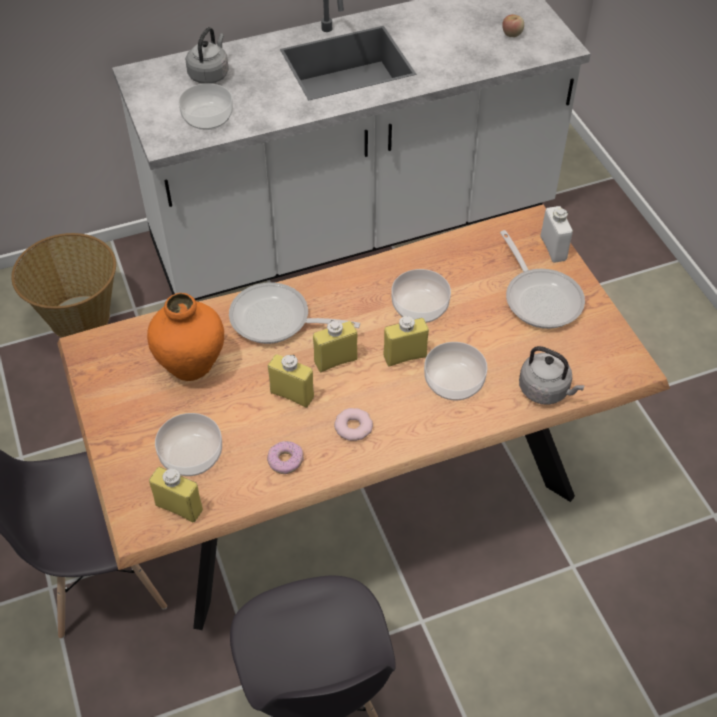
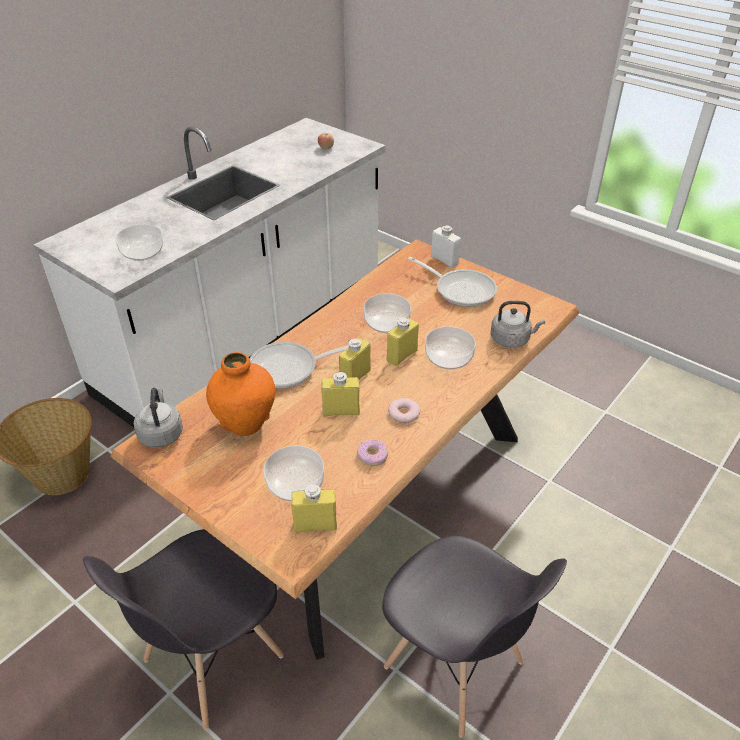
camera: 30 degrees left, 10 degrees down
grey kettle [186,27,229,84] -> grey kettle moved to [134,388,183,448]

